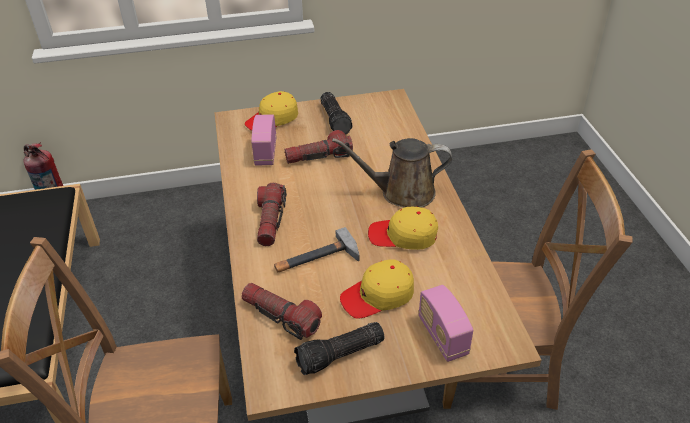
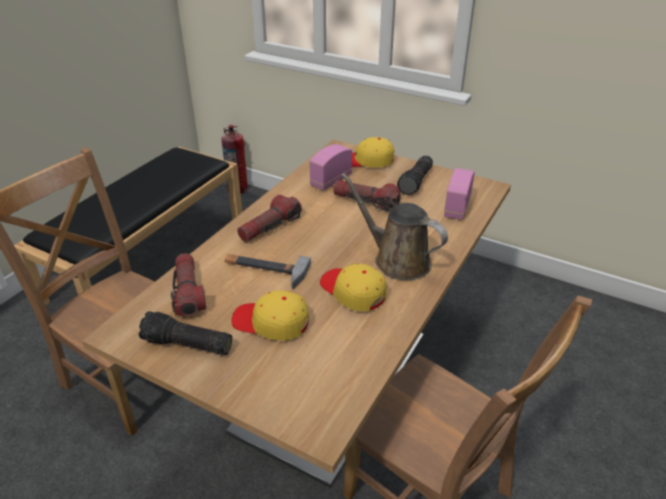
camera: 40 degrees right, 5 degrees down
radio [419,285,473,362] -> radio moved to [444,168,475,220]

